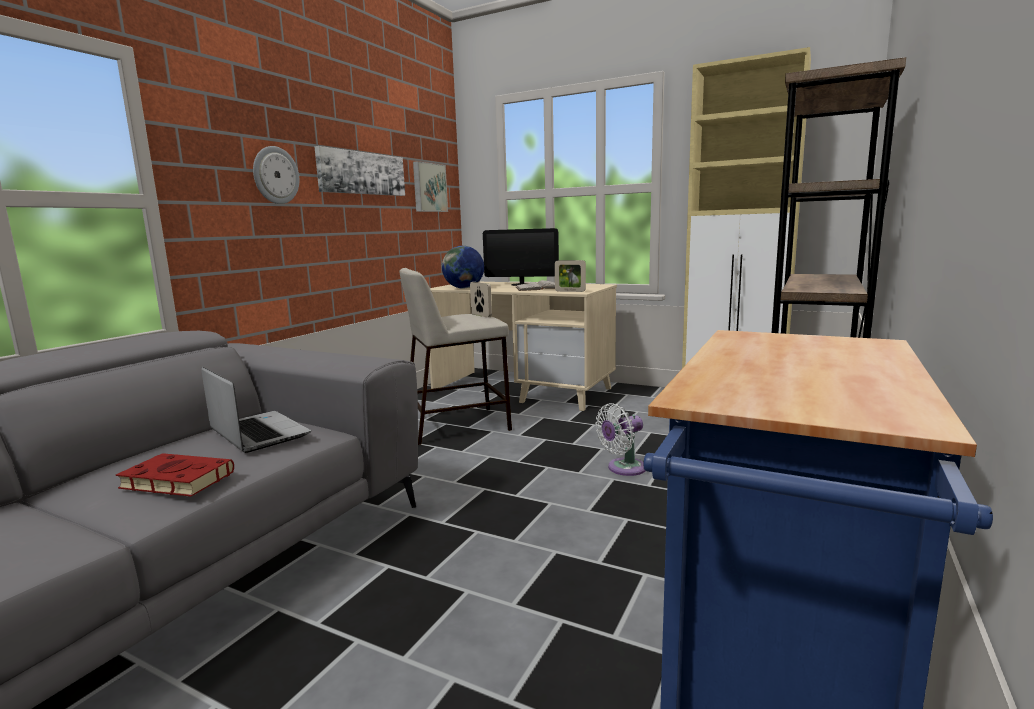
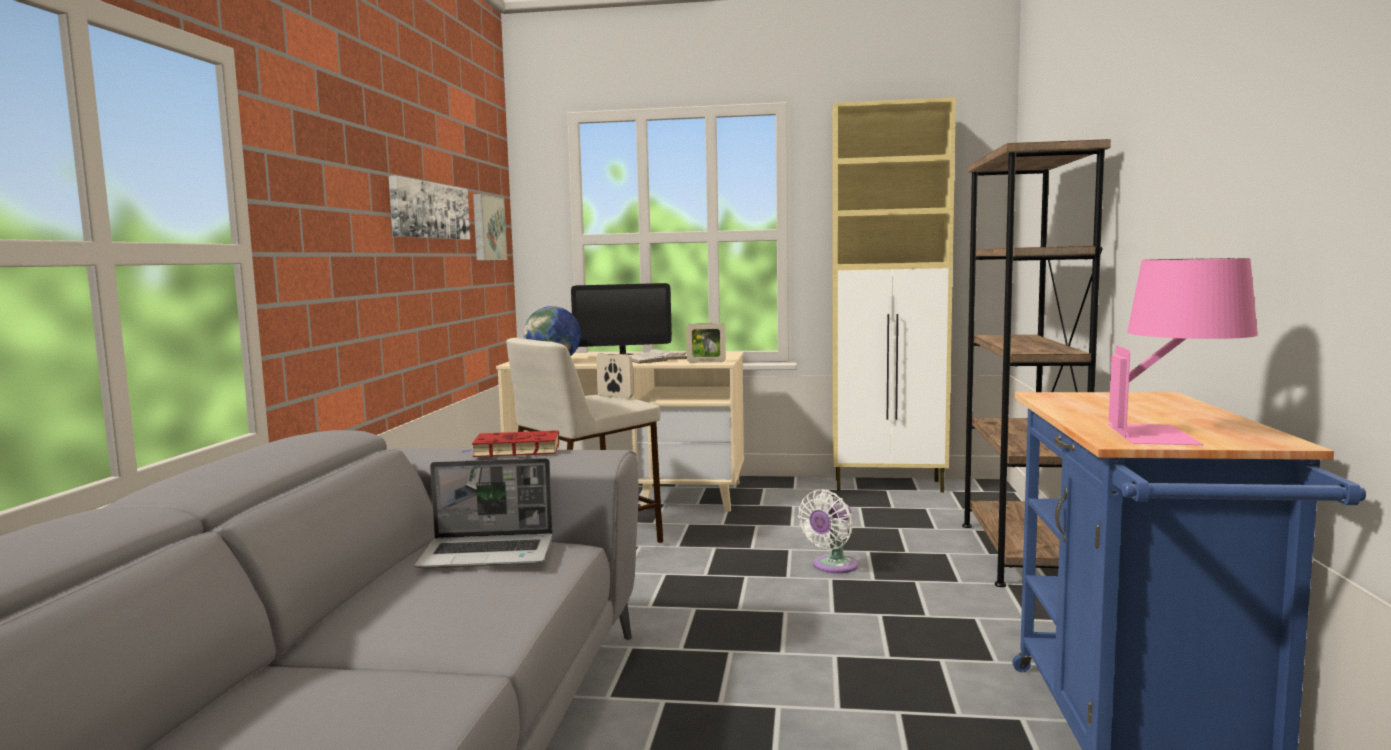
camera: 20 degrees left, 5 degrees down
red book [116,453,234,497] -> red book moved to [460,430,560,457]
laptop [201,367,311,453] -> laptop turned 150 degrees clockwise [415,458,553,569]
wall clock [253,146,299,204] -> none
none -> pink table lamp [1108,258,1258,445]

